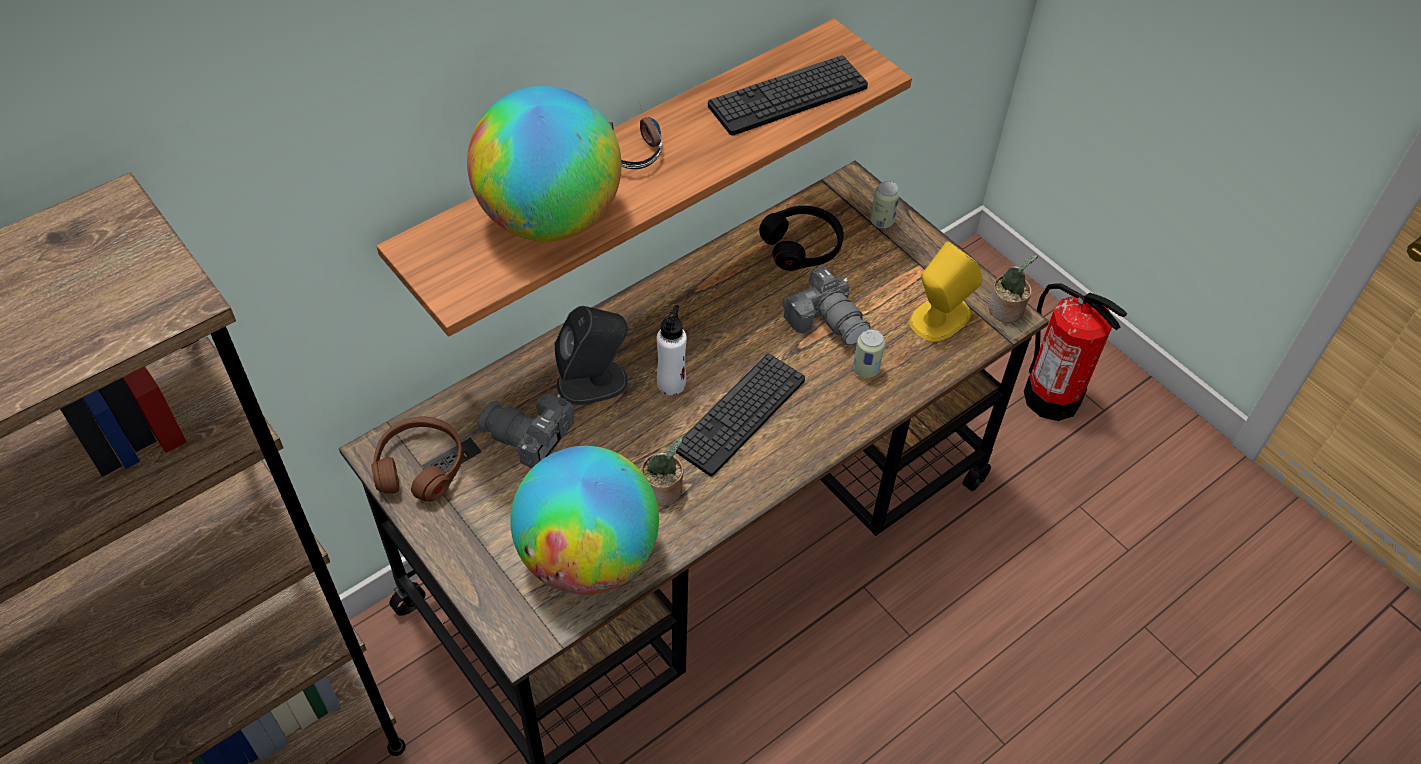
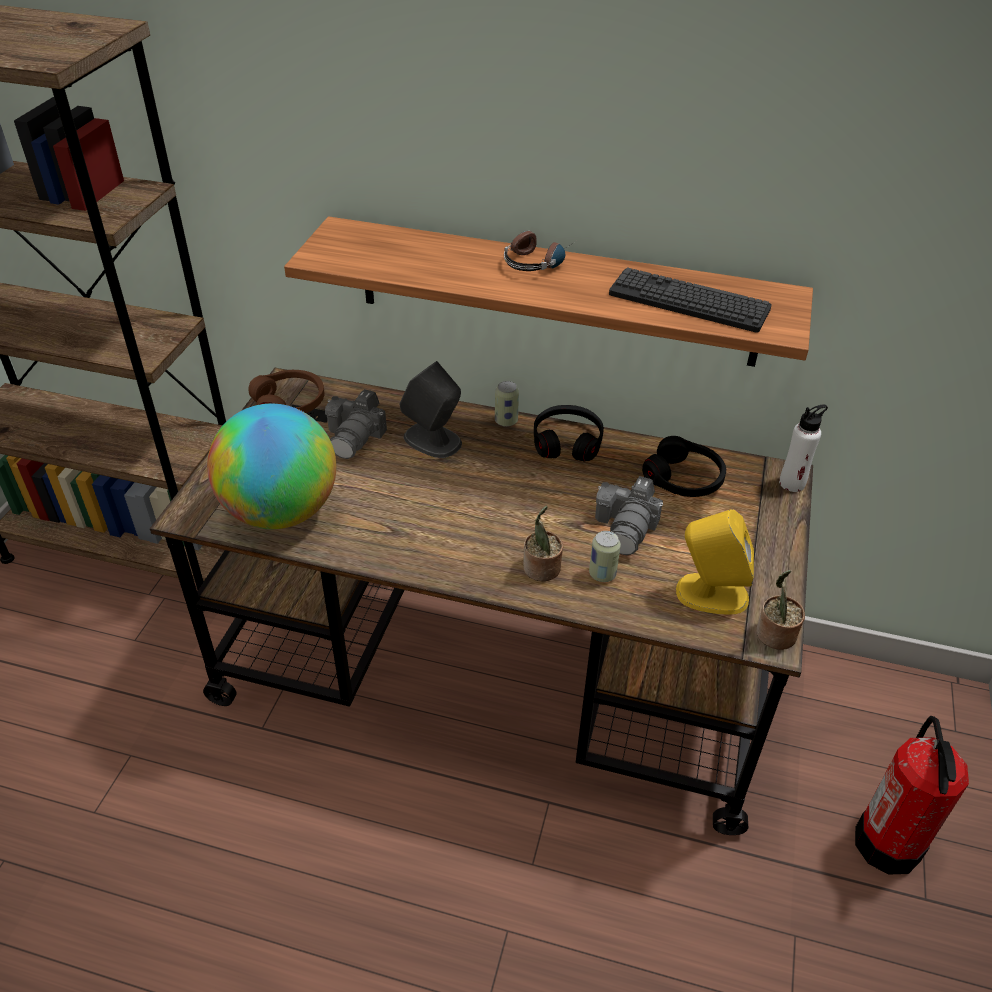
camera: 55 degrees right, 10 degrees down
globe [467,86,622,241] -> none
camera [478,394,575,468] -> camera turned 150 degrees counterclockwise [325,389,387,459]
potted plant [641,437,684,506] -> potted plant moved to [523,506,563,581]
white bottle [657,305,687,395] -> white bottle moved to [779,405,828,492]
keyboard [675,354,805,477] -> none
can [870,181,900,228] -> can moved to [495,381,519,427]
none -> black headphones [534,405,604,461]

